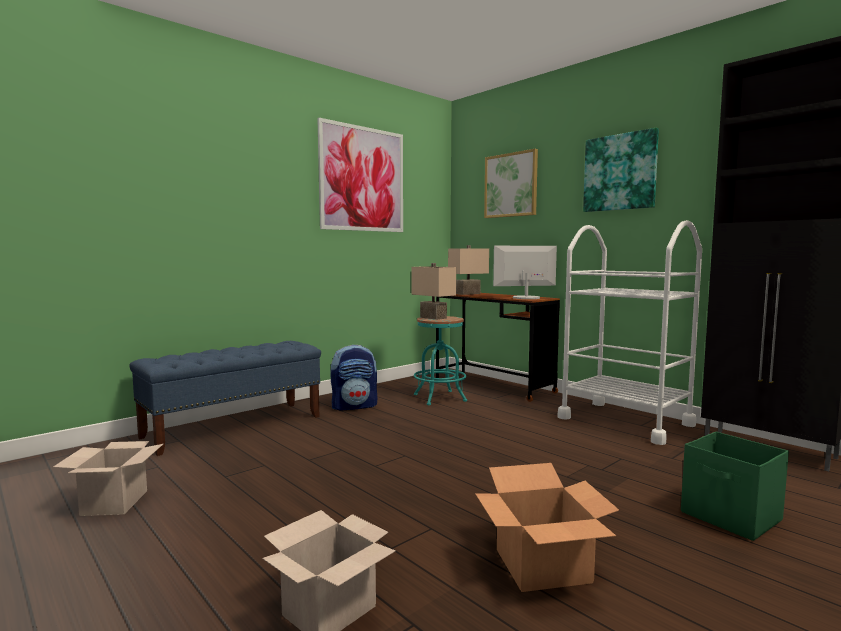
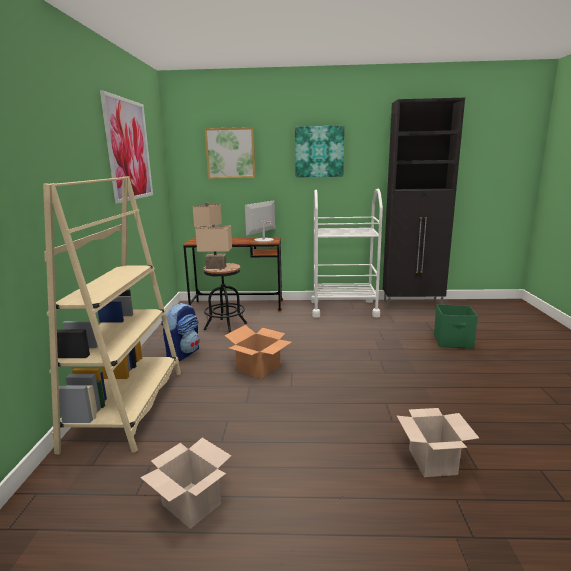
camera: 45 degrees left, 10 degrees up
blue bench [130,341,321,456] -> beige bookcase [43,176,181,455]
turquoise stool [414,316,467,405] -> black stool [203,263,247,333]
cardboard box [475,463,619,592] -> cardboard box moved to [225,325,292,379]

